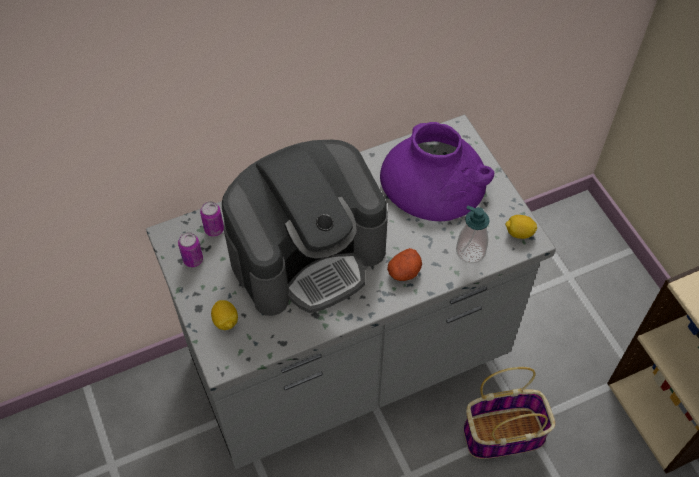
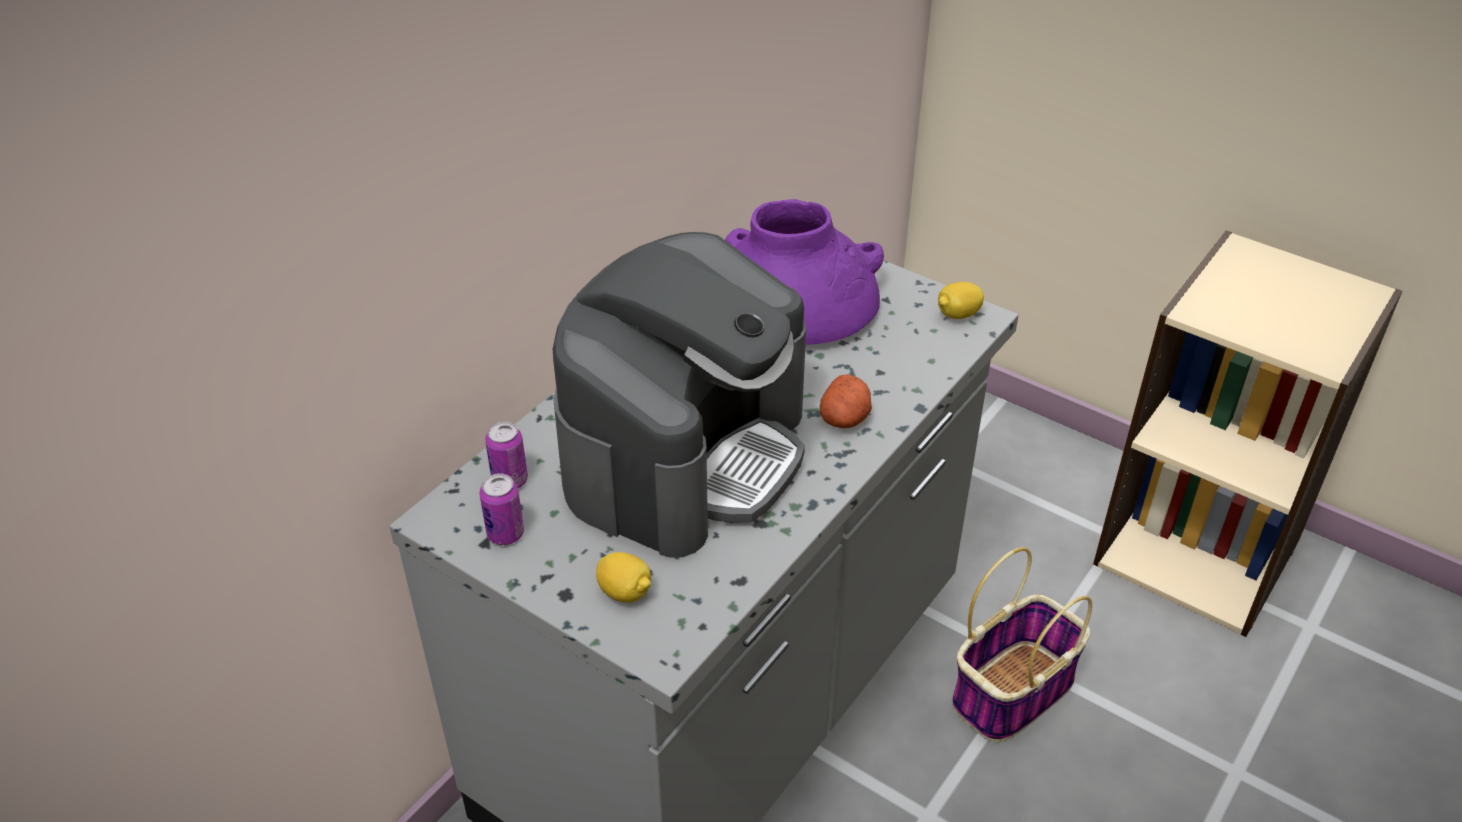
camera: 30 degrees left, 15 degrees down
soap dispenser [456,205,490,263] -> none

